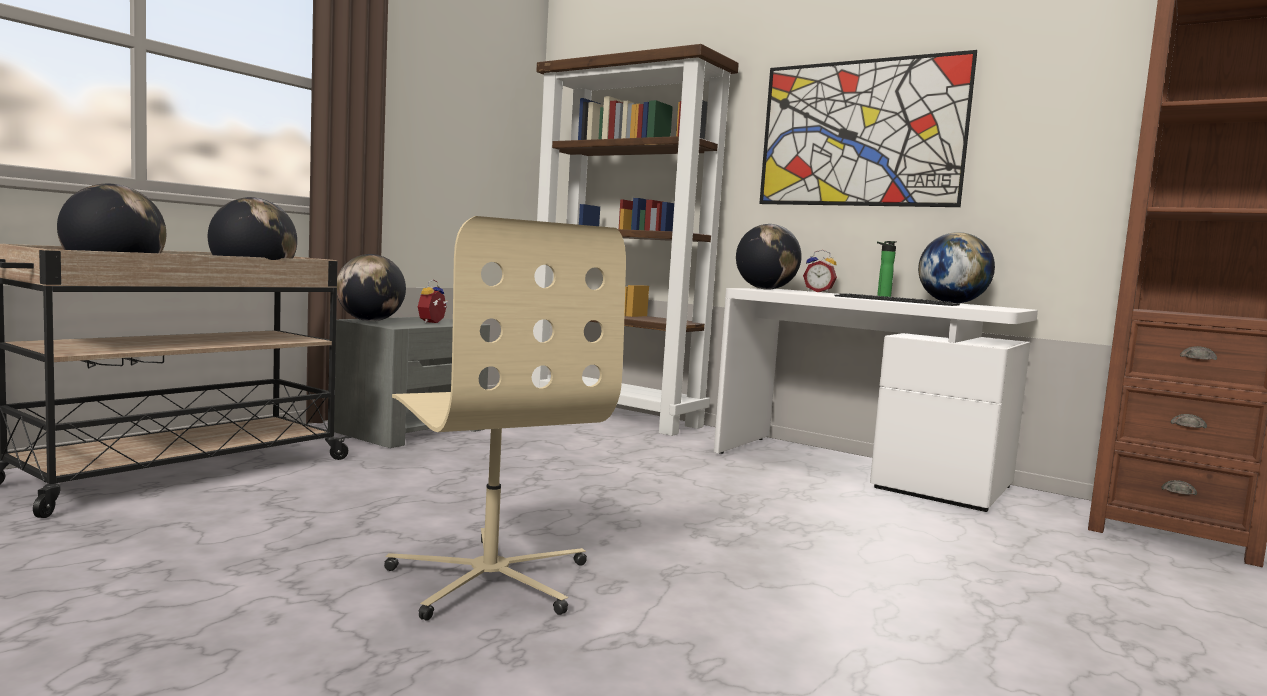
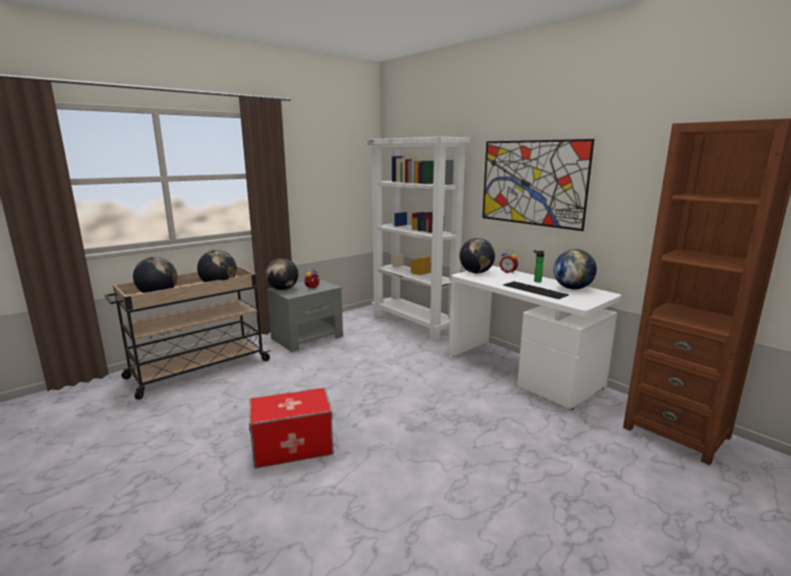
camera: 15 degrees right, 10 degrees up
beige office chair [384,216,626,621] -> storage box [249,388,334,468]
brown bookcase [532,44,739,436] -> white bookcase [367,137,470,341]

